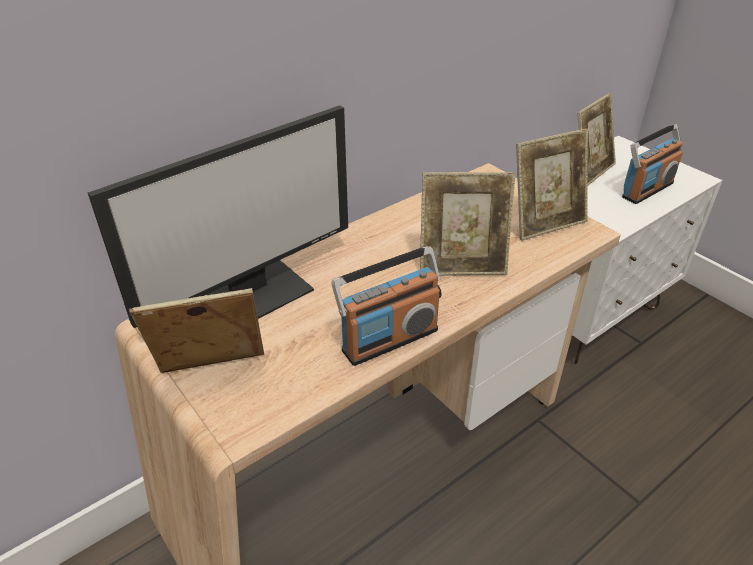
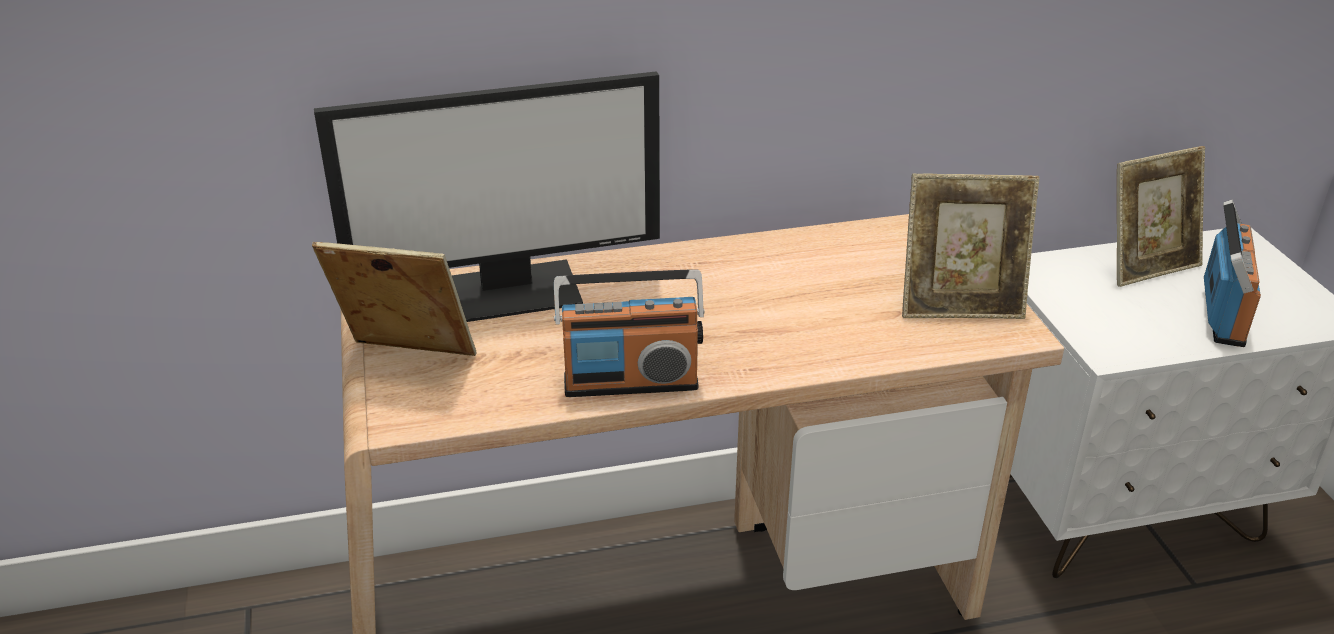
camera: 25 degrees right, 5 degrees down
picture frame [420,172,516,276] -> none
radio [622,124,683,204] -> radio turned 60 degrees counterclockwise [1204,200,1261,347]

